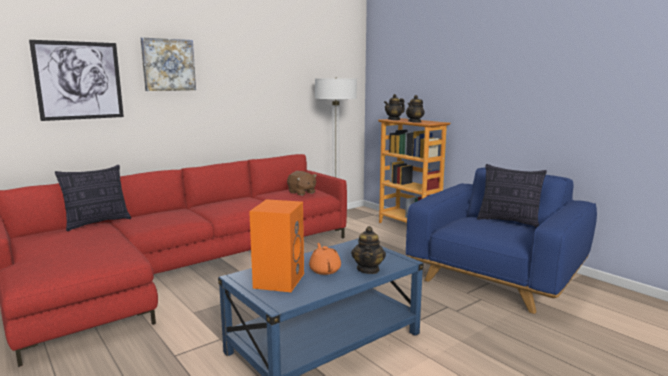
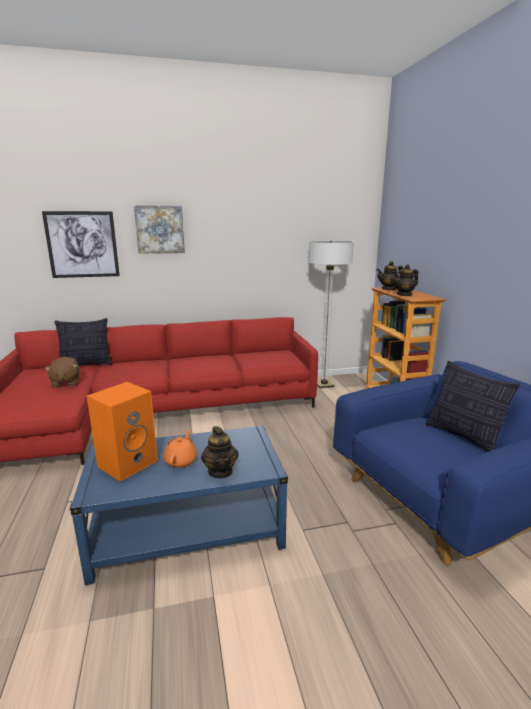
camera: 25 degrees right, 5 degrees up
brown plush toy [287,171,317,196] -> brown plush toy moved to [45,357,79,388]
teapot [351,226,386,274] -> teapot turned 45 degrees counterclockwise [201,426,239,478]

